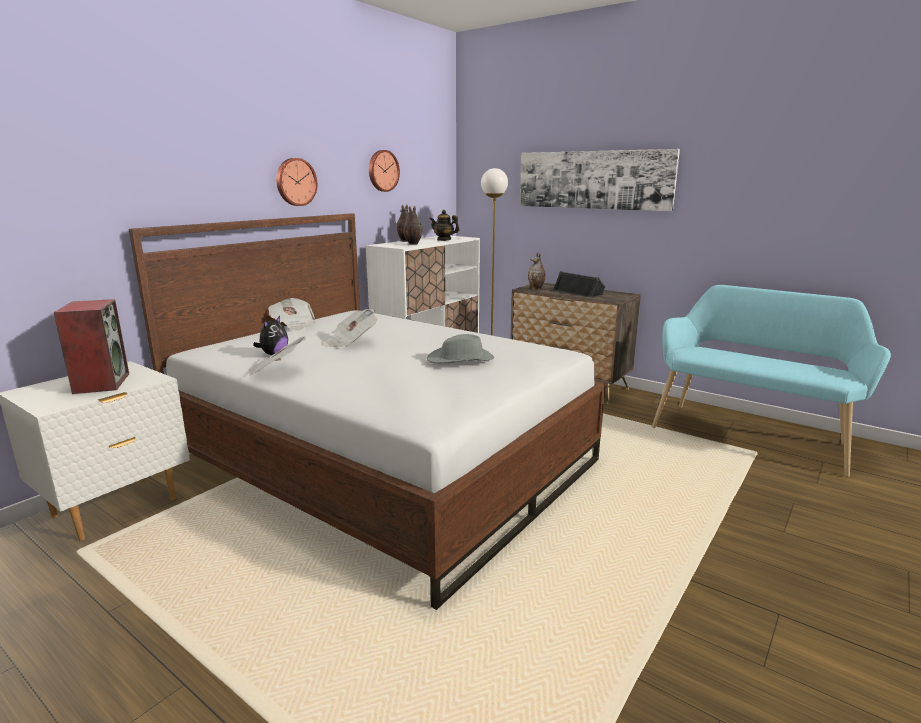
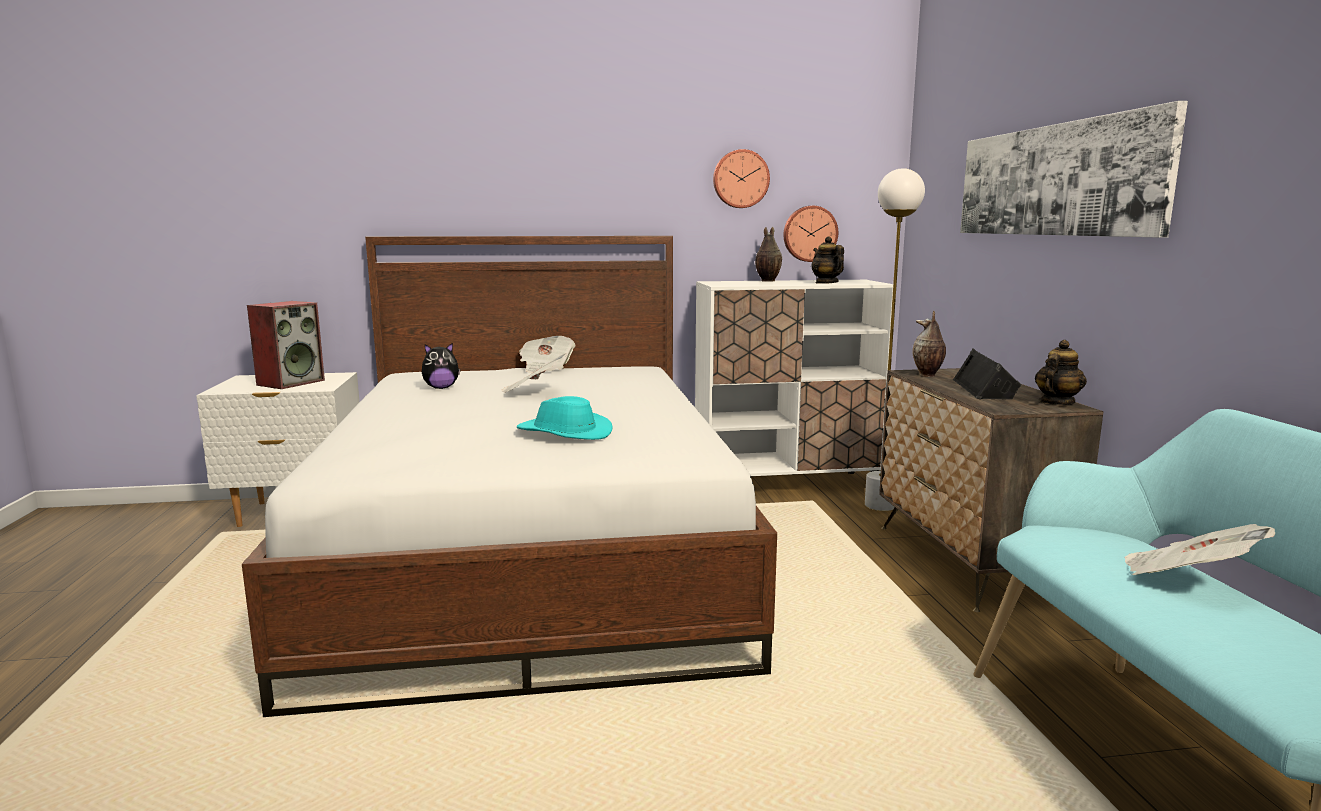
camera: 45 degrees right, 5 degrees down
newspaper [249,336,306,376] -> newspaper moved to [1124,524,1276,575]
wall clock [276,158,317,206] -> wall clock moved to [784,206,838,262]
vase [404,206,422,245] -> none
grey hat [427,334,494,364] -> turquoise hat [517,396,613,440]
none -> teapot [1035,340,1087,405]

